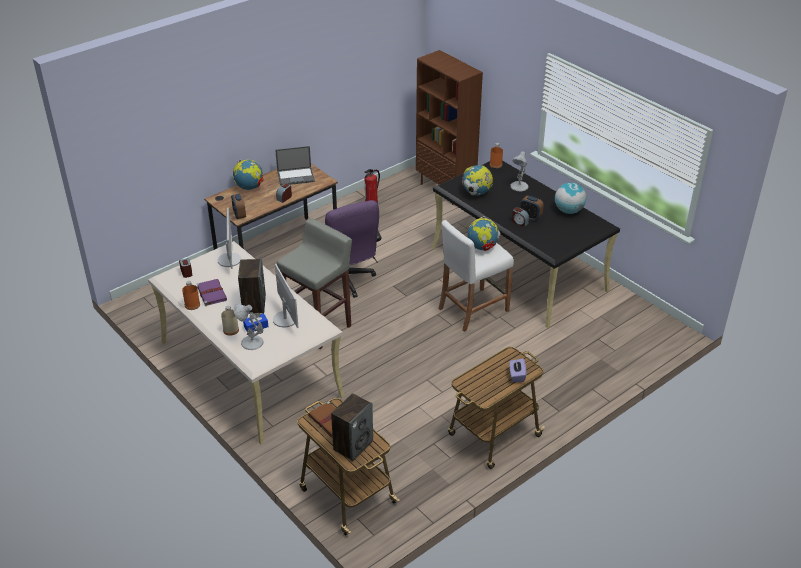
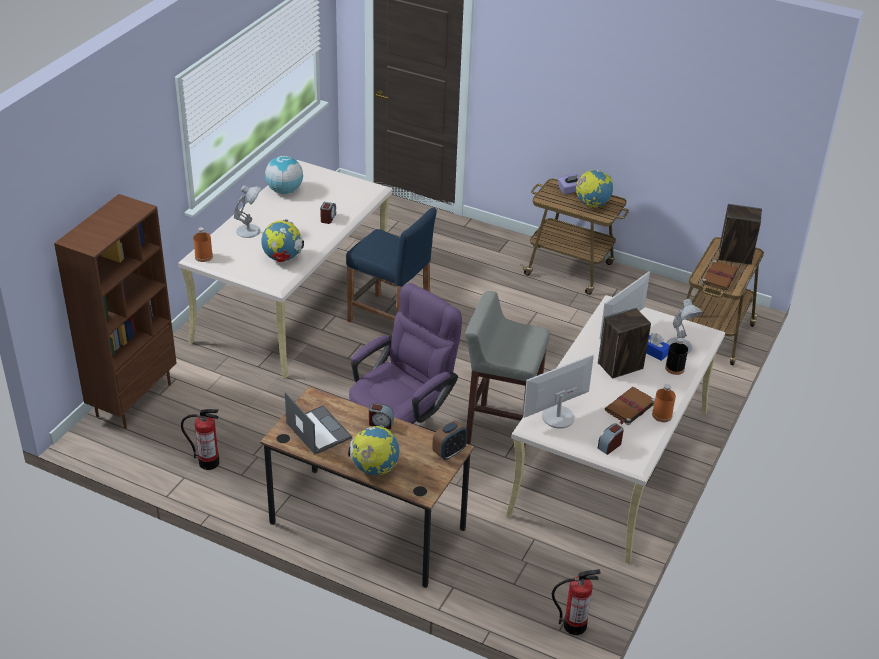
camera: 115 degrees left, 0 degrees up
purple book [197,279,227,306] -> brown book [605,387,655,425]
beige bottle [221,306,239,336] -> black bottle [665,338,688,375]
black desk [432,160,620,328] -> beige desk [178,160,393,378]
white stool [438,220,514,331] -> blue stool [346,207,437,323]
globe [467,216,500,251] -> globe moved to [576,170,613,208]
alarm clock [519,196,544,221] -> none
none -> fire extinguisher [551,569,601,635]

